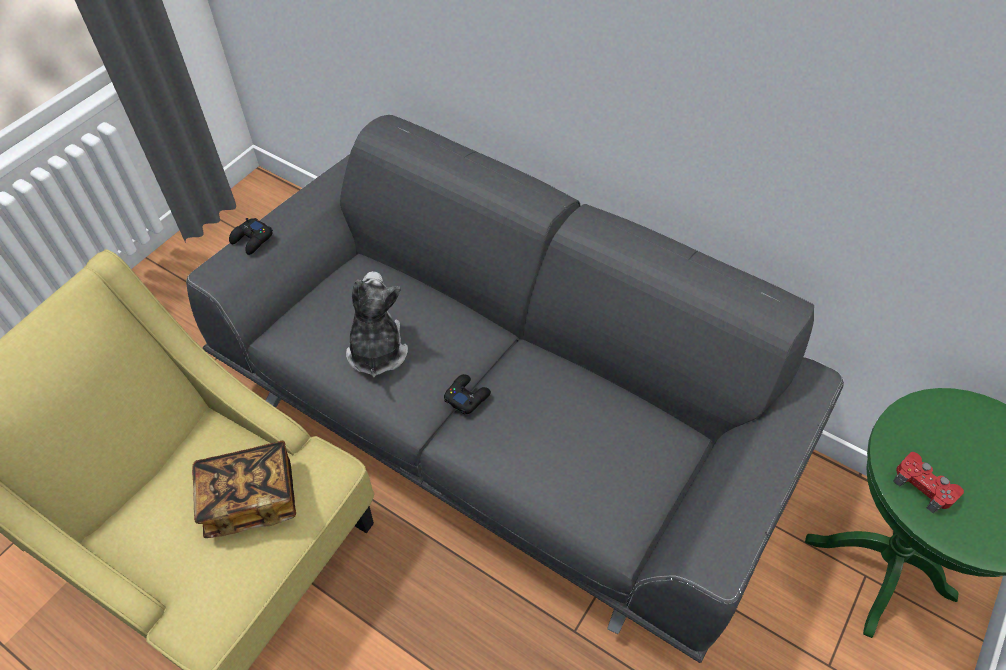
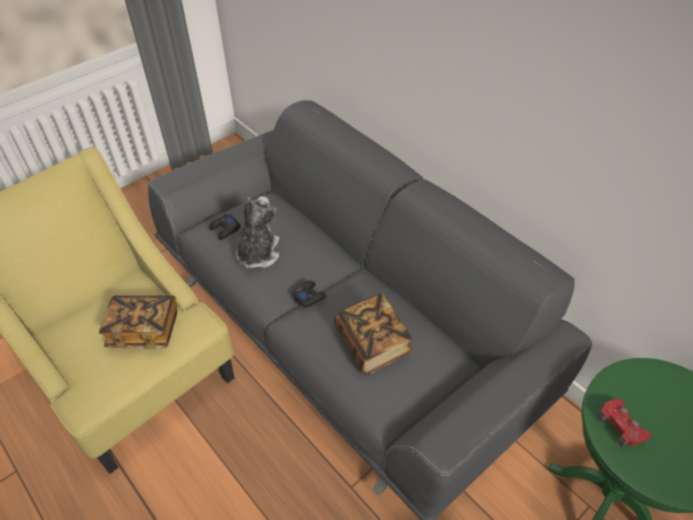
camera: 15 degrees right, 5 degrees down
black game controller [229,218,273,255] -> black game controller moved to [209,214,241,240]
none -> book [334,293,413,375]

